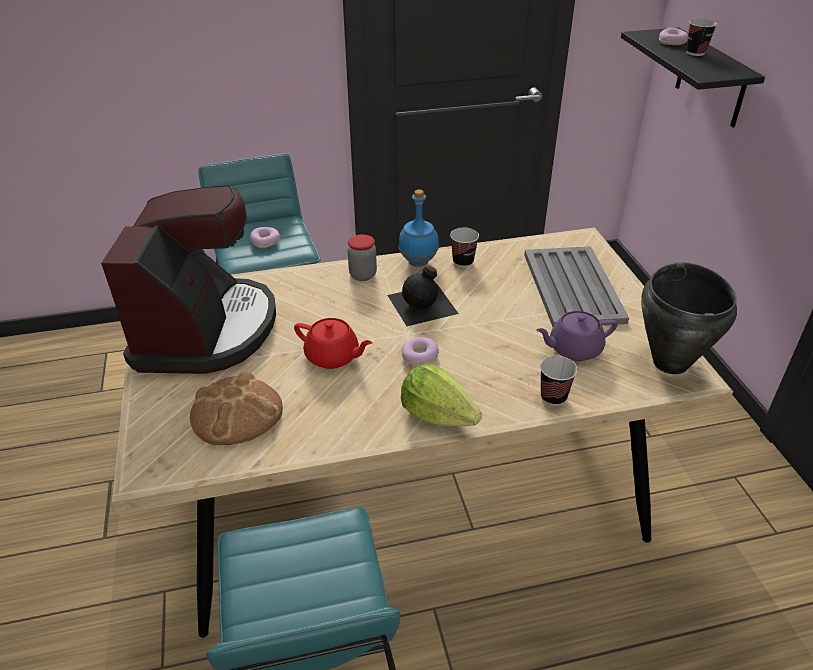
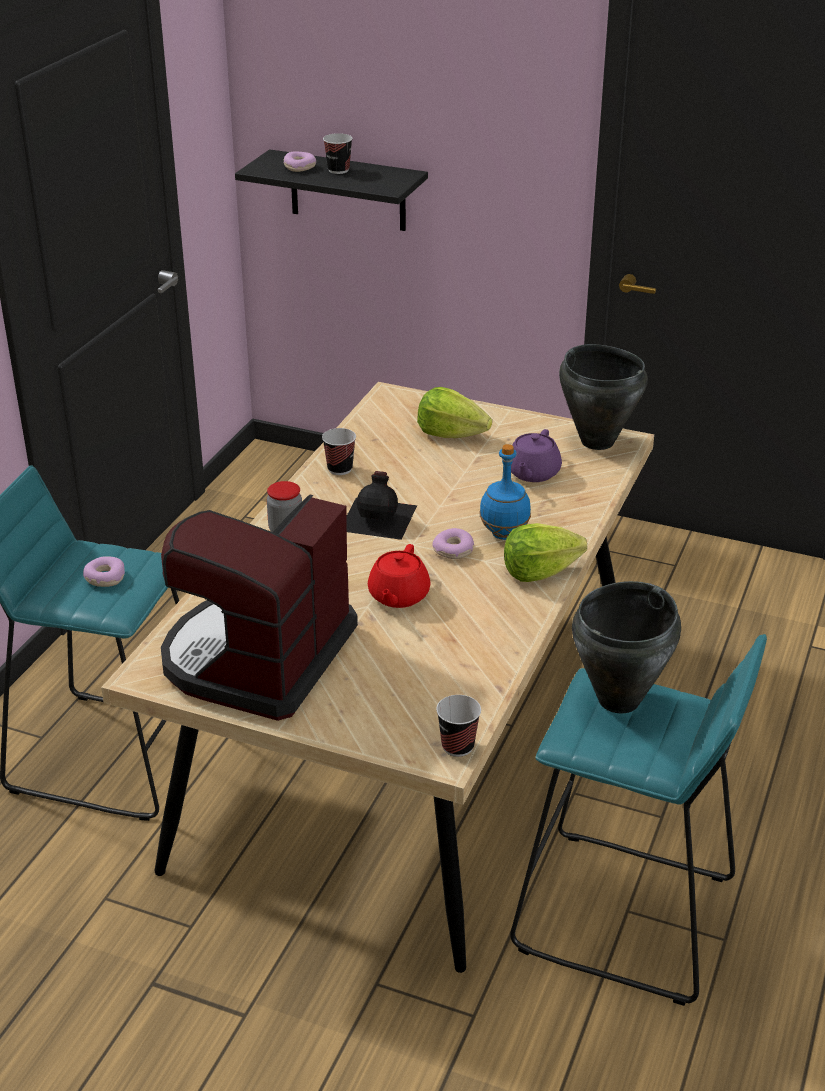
camera: 55 degrees left, 5 degrees down
coffee machine [101,185,276,374] -> coffee machine turned 105 degrees counterclockwise [161,494,358,721]
bread [190,372,283,445] -> none
red teapot [294,318,372,369] -> red teapot turned 135 degrees clockwise [368,544,431,608]
blue bottle [398,190,439,267] -> blue bottle moved to [480,444,531,540]
grey tray [524,246,629,327] -> lettuce [417,387,492,438]
cup [540,356,578,406] -> cup moved to [436,695,481,757]
none -> black cooking pot [572,581,681,714]

